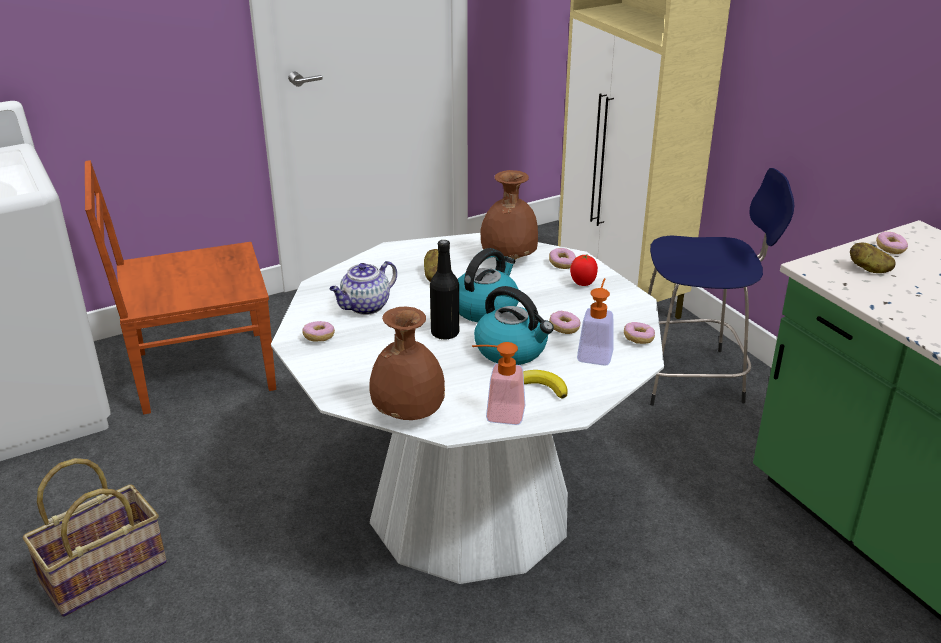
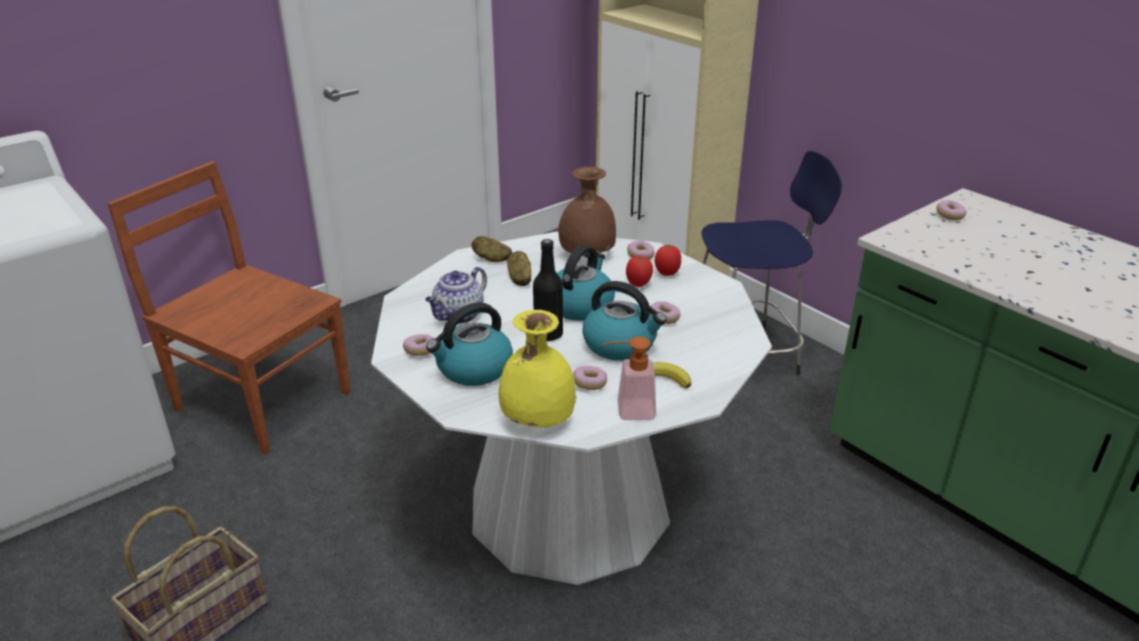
camera: 10 degrees left, 0 degrees up
brown chair [85,160,276,414] -> brown chair turned 60 degrees clockwise [107,161,351,454]
brown vase [369,307,445,420] -> yellow vase [499,310,577,428]
soap dispenser [577,278,614,366] -> none
donut [624,322,655,344] -> donut moved to [573,366,607,390]
potato [850,243,896,273] -> potato moved to [471,236,512,262]
none -> kettle [426,302,513,386]
none -> tomato [626,256,653,287]

